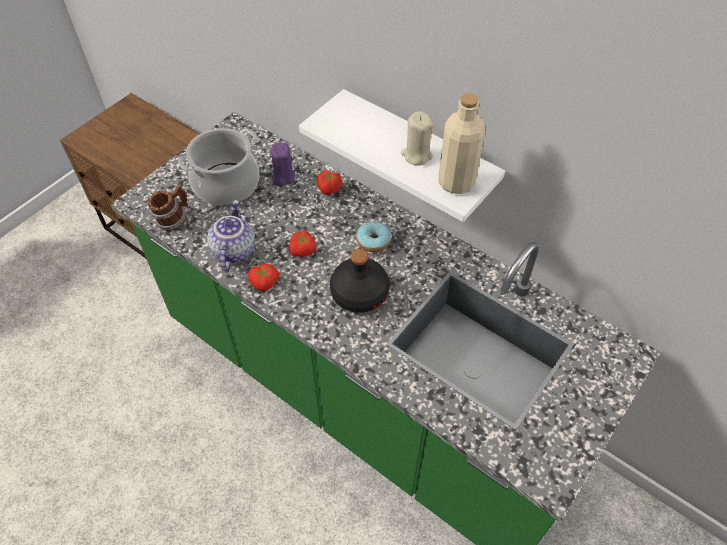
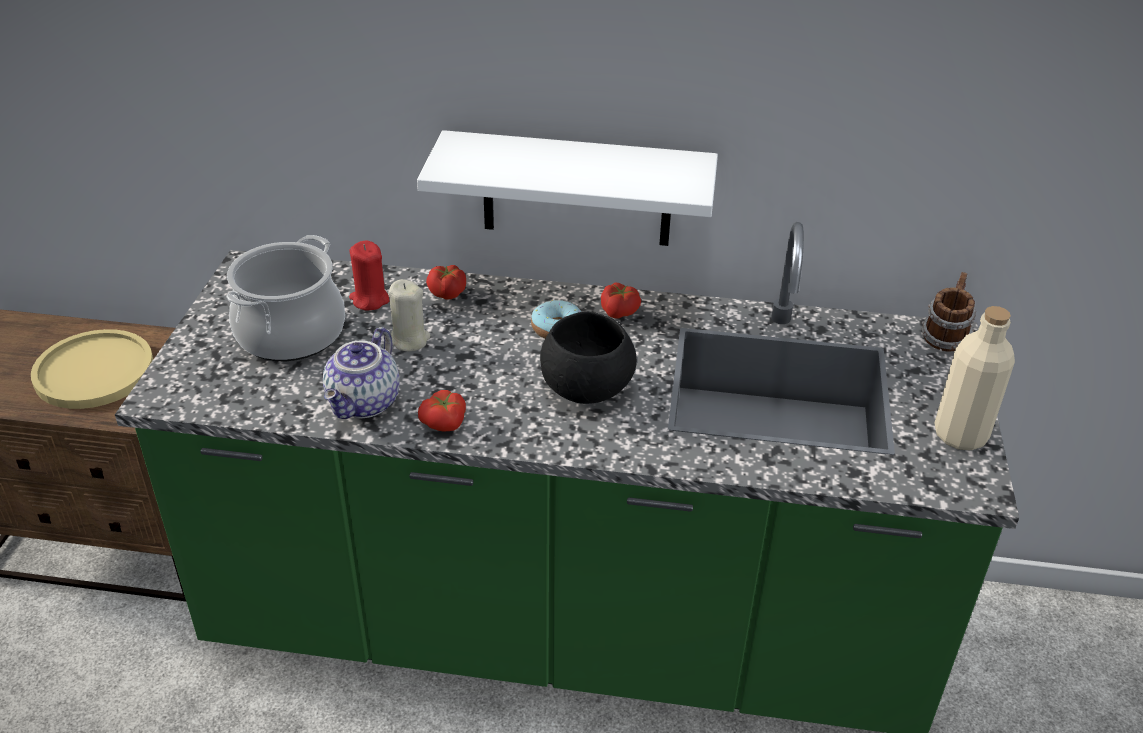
camera: 30 degrees left, 15 degrees down
mug [148,184,188,231] -> mug moved to [922,272,977,352]
teapot [207,200,255,271] -> teapot turned 135 degrees counterclockwise [323,327,400,419]
purple candle [271,142,295,186] -> red candle [349,240,390,310]
tomato [288,231,316,257] -> tomato moved to [601,283,641,319]
black bottle [330,249,390,313] -> black bowl [540,311,637,404]
beige candle [401,112,433,166] -> beige candle moved to [388,279,430,351]
beige bottle [438,93,485,194] -> beige bottle moved to [935,306,1015,450]
none -> yellow plate [31,329,153,409]

